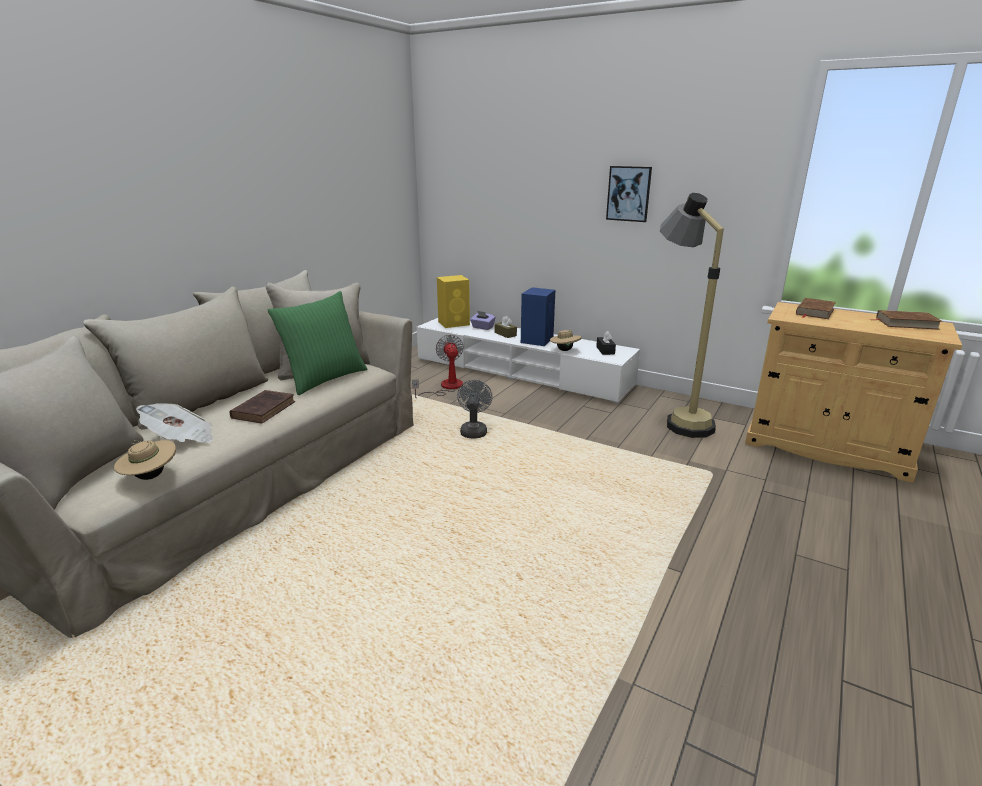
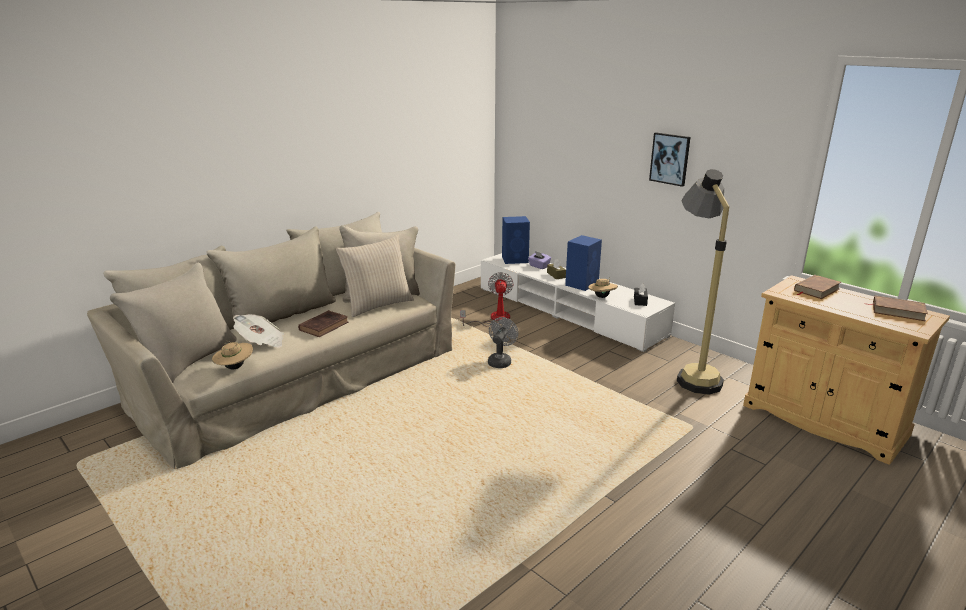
camera: 15 degrees right, 0 degrees up
green pillow [268,291,367,395] -> beige pillow [336,235,414,317]
yellow speaker [437,275,470,328] -> blue speaker [502,216,530,264]

